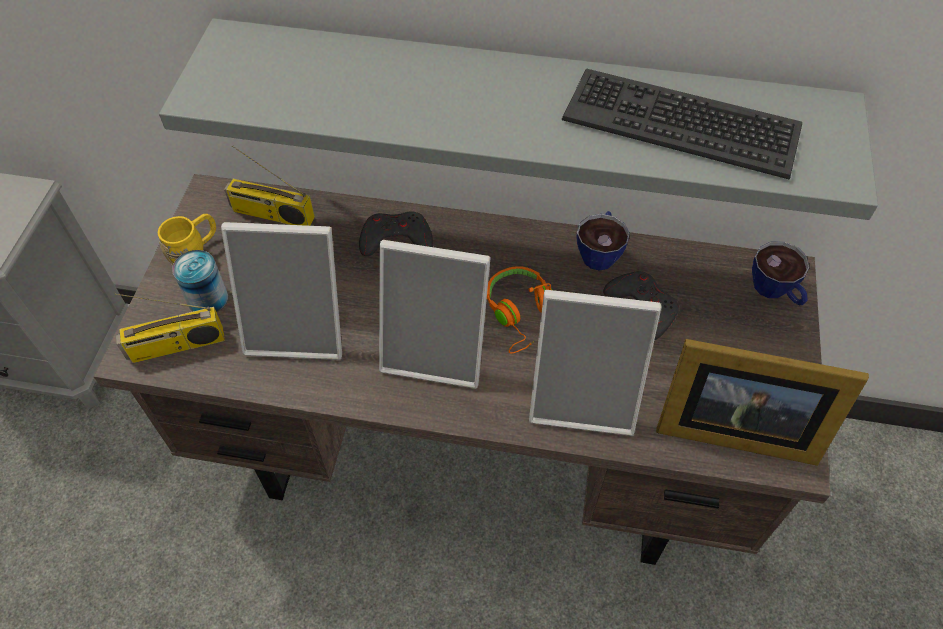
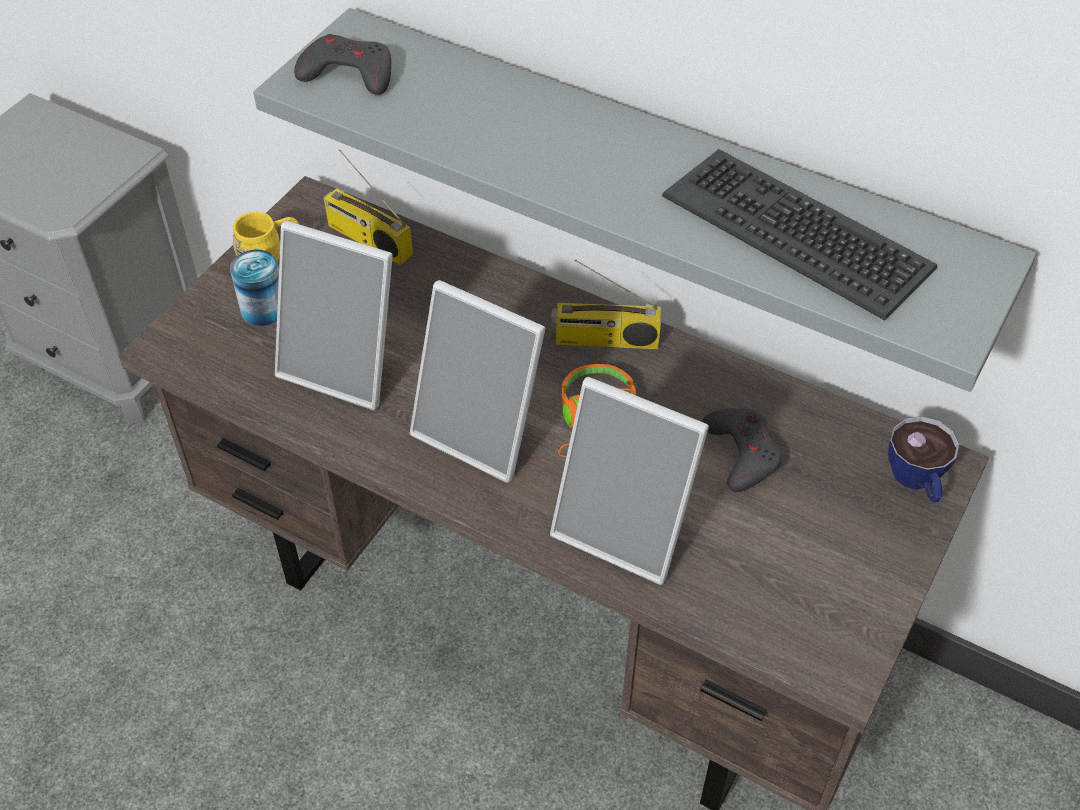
camera: 20 degrees right, 5 degrees down
radio [115,293,225,363] -> radio moved to [551,259,661,349]
grey game controller [359,212,433,256] -> grey game controller moved to [294,34,391,95]
cup [576,211,630,271] -> none
picture frame [656,339,869,466] -> none

